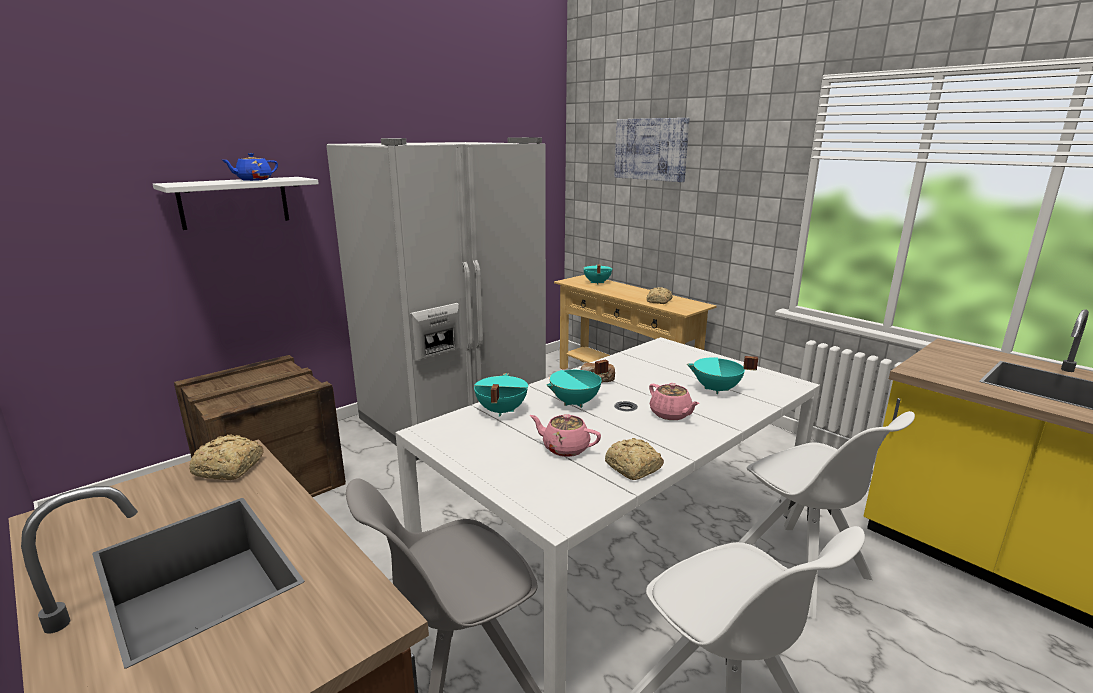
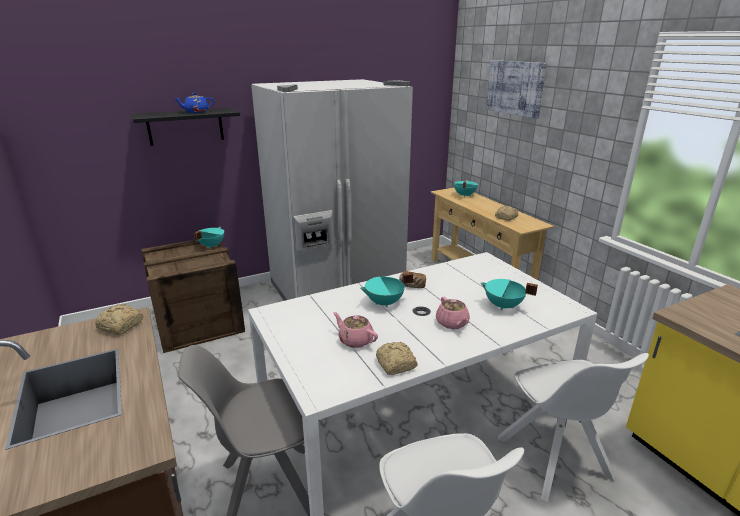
camera: 15 degrees right, 5 degrees up
white shelf [153,177,319,230] -> black shelf [131,108,240,146]
turquoise cooking pot [474,373,528,417] -> turquoise cooking pot moved to [194,227,224,248]

